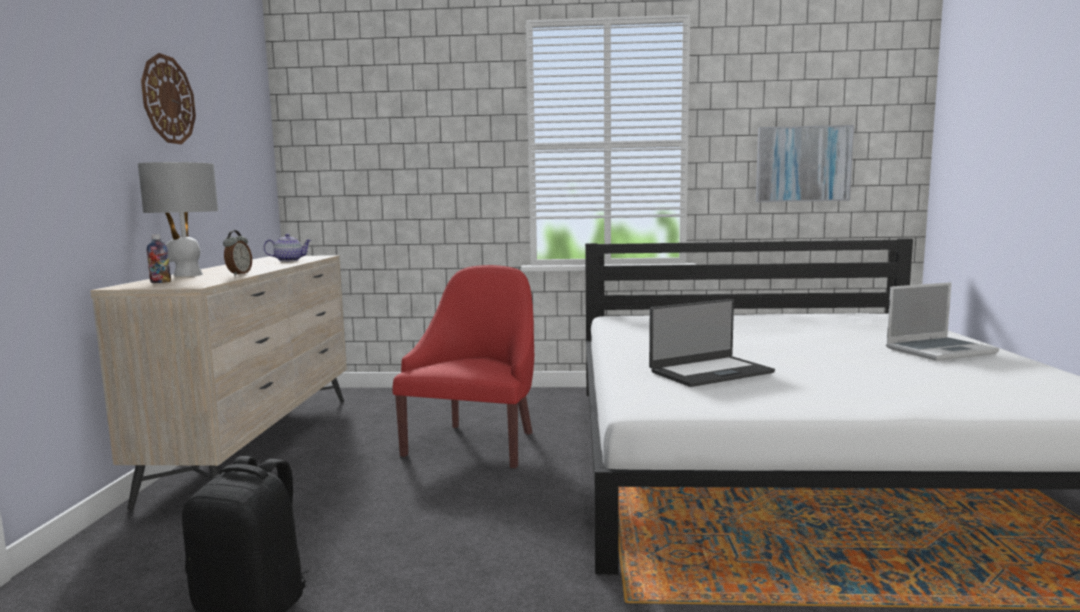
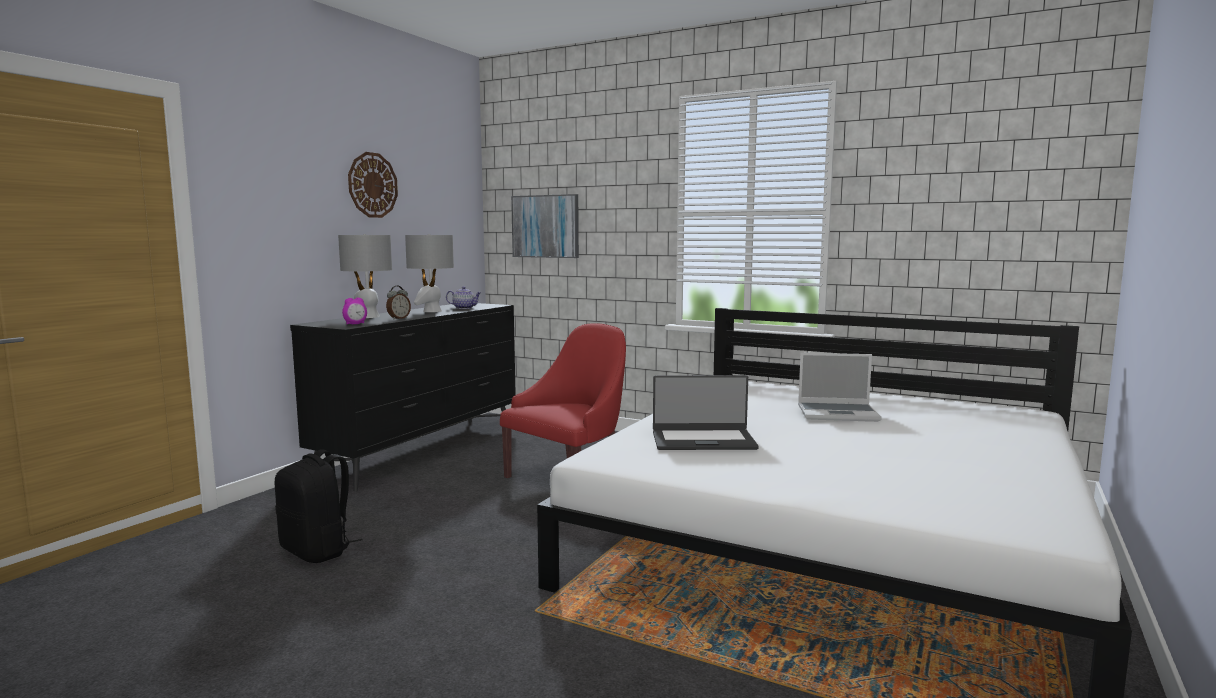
camera: 25 degrees right, 0 degrees up
beige dresser [90,255,347,509] -> black dresser [290,303,516,491]
bottle [147,234,171,283] -> none
picture [756,125,854,202] -> picture moved to [511,194,579,258]
laptop [886,282,999,361] -> laptop moved to [798,353,882,422]
none -> alarm clock [342,298,367,324]
none -> grey table lamp [405,234,454,312]

